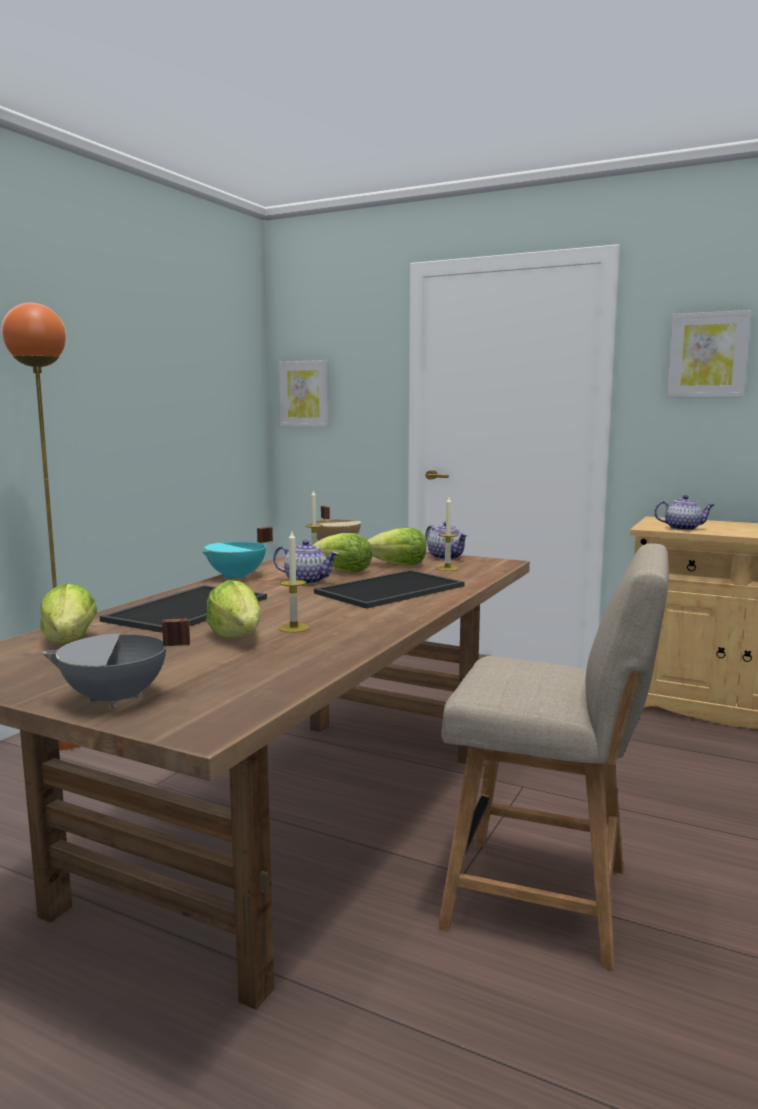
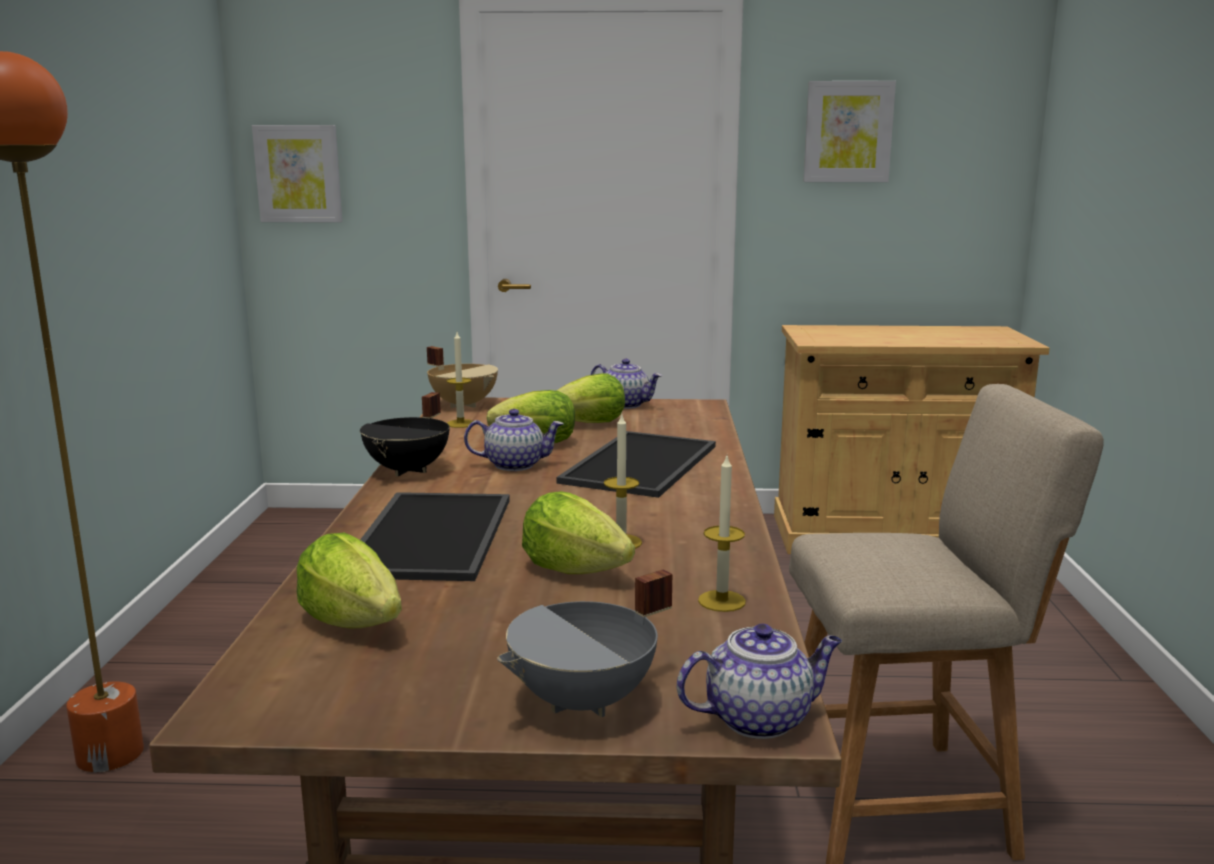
camera: 25 degrees left, 5 degrees up
turquoise cooking pot [202,527,273,579] -> black cooking pot [360,392,450,477]
candle [436,497,459,571] -> candle moved to [698,456,746,612]
teapot [654,495,714,530] -> teapot moved to [677,624,842,739]

